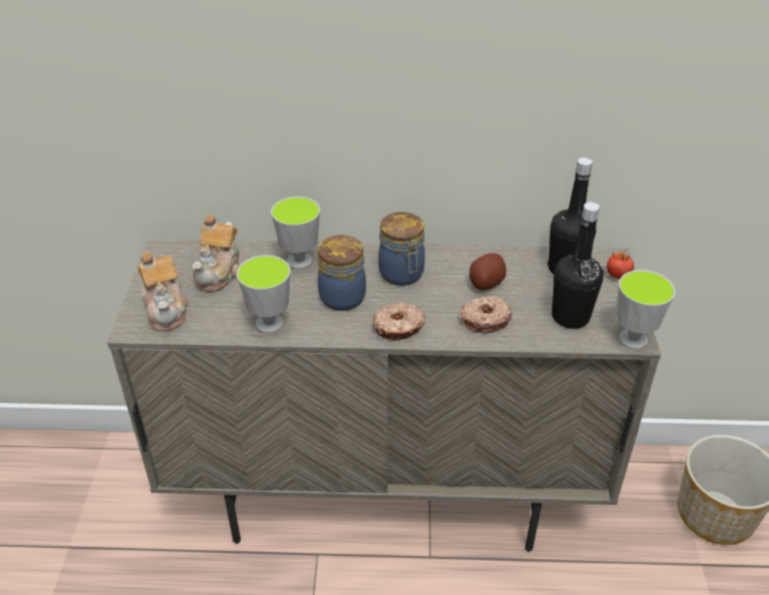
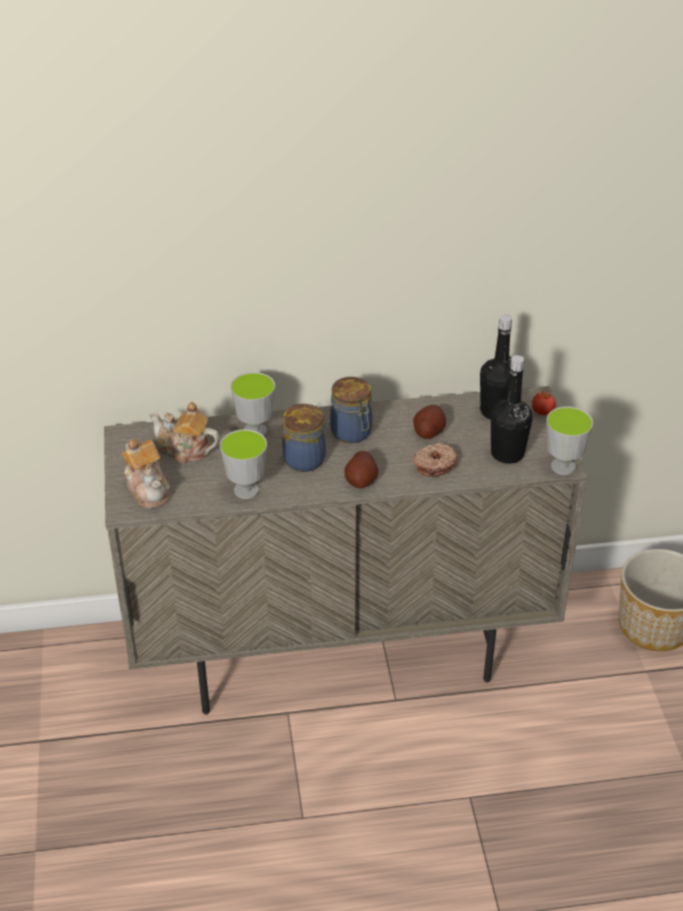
camera: 10 degrees left, 0 degrees up
teapot [192,215,240,292] -> teapot turned 105 degrees clockwise [150,402,220,464]
donut [373,303,425,340] -> potato [344,451,379,488]

